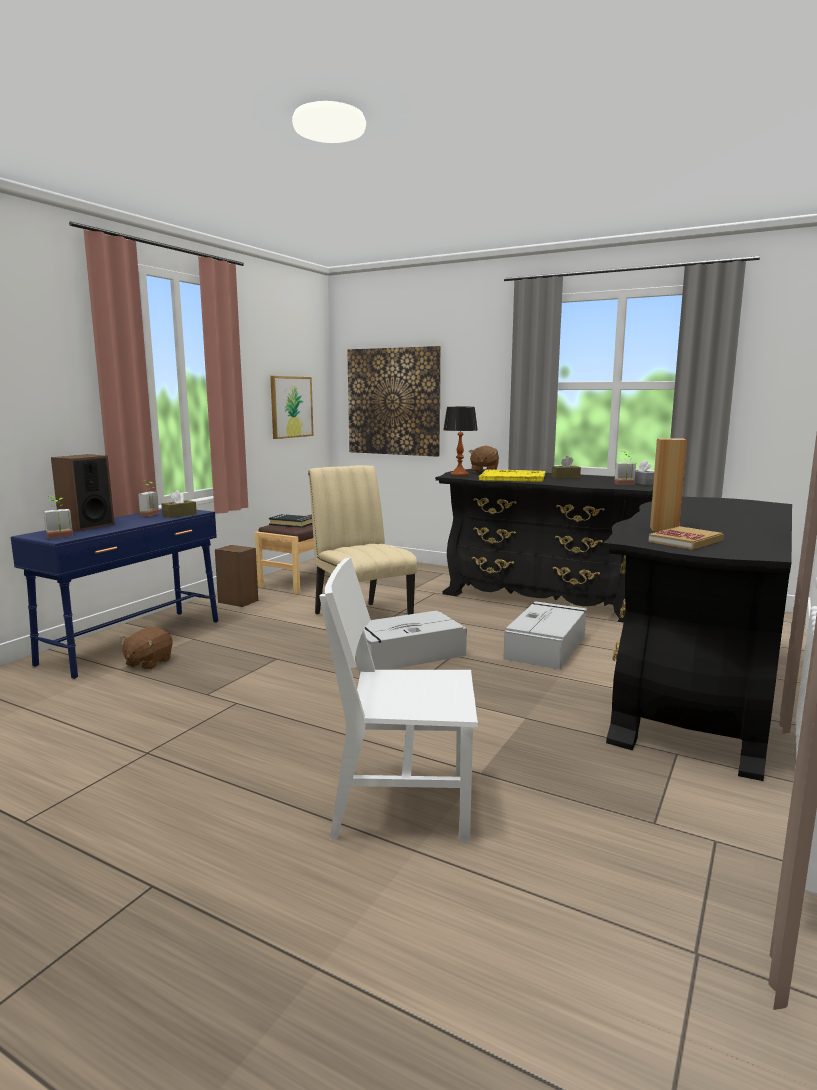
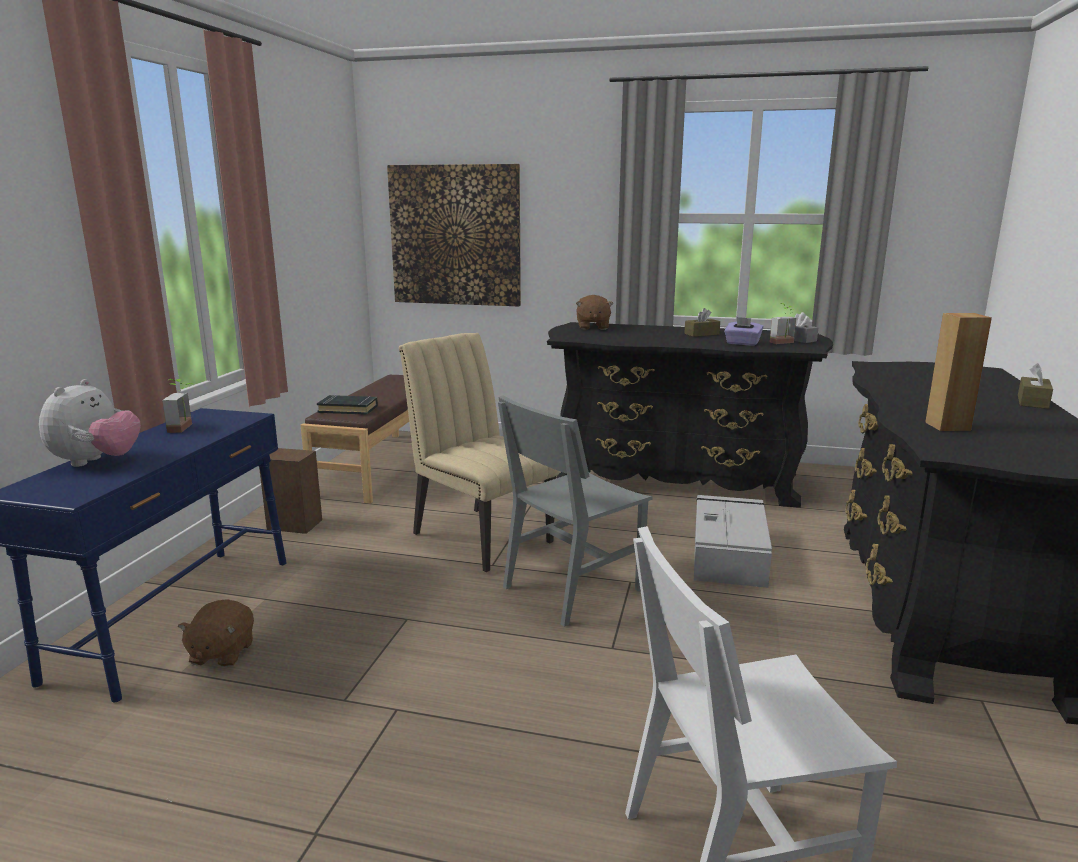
camera: 15 degrees left, 5 degrees up
potted plant [44,496,73,539] -> none
speaker [51,454,114,531] -> plush toy [39,379,141,467]
brown tissue box [161,490,197,518] -> brown tissue box moved to [1018,363,1053,409]
picture [270,376,313,439] -> none
grey storage box [355,611,467,670] -> grey chair [498,395,653,627]
table lamp [443,407,478,476] -> none
yellow tray [479,470,546,482] -> none
book [648,526,724,550] -> none
none -> purple tissue box [724,317,763,346]

